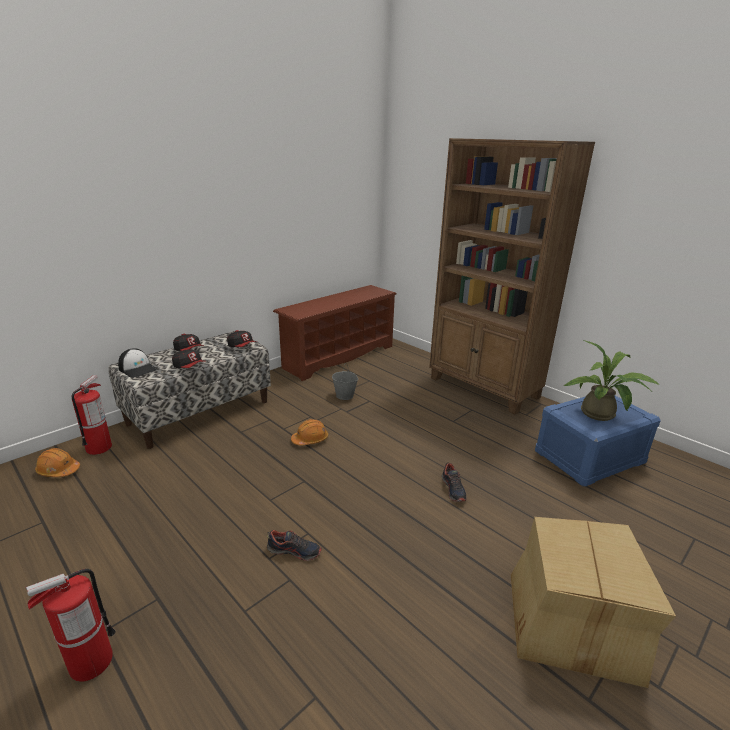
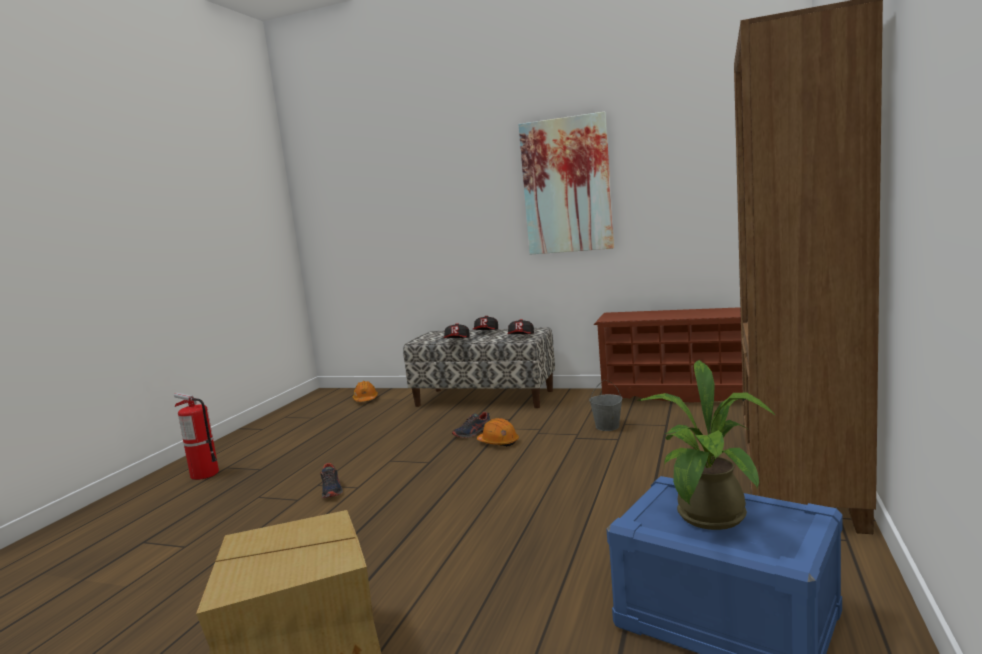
camera: 65 degrees right, 15 degrees down
fire extinguisher [72,375,112,455] -> none
cap [118,348,157,378] -> none
shoe [442,463,467,502] -> shoe moved to [452,412,490,438]
none -> picture [518,112,614,255]

